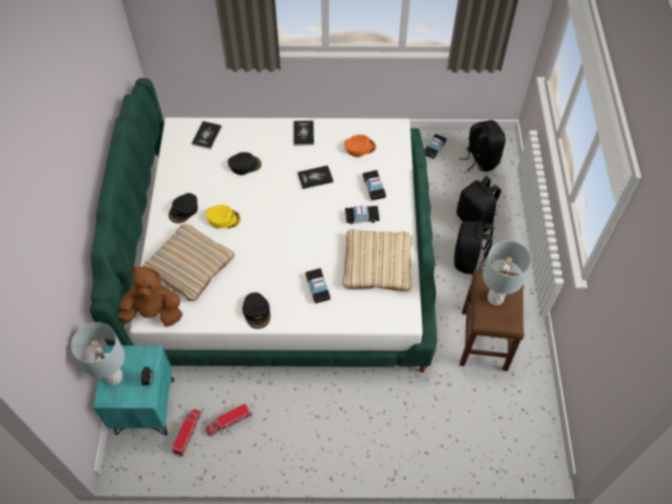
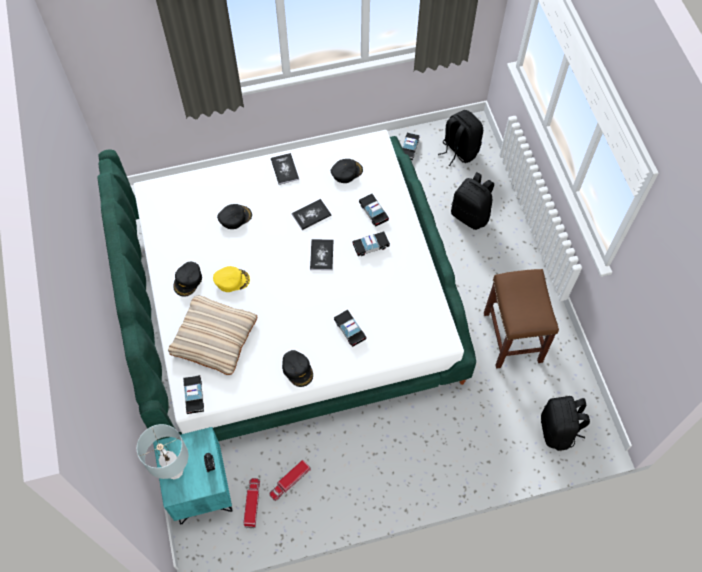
camera: 15 degrees left, 5 degrees up
brown plush toy [118,267,183,327] -> toy car [183,375,204,414]
book [192,121,222,149] -> book moved to [310,239,334,271]
beige pillow [343,229,412,291] -> none
orange cap [344,135,376,157] -> black cap [331,159,363,183]
black backpack [454,221,493,274] -> black backpack moved to [541,396,590,451]
grey table lamp [483,240,531,305] -> none

